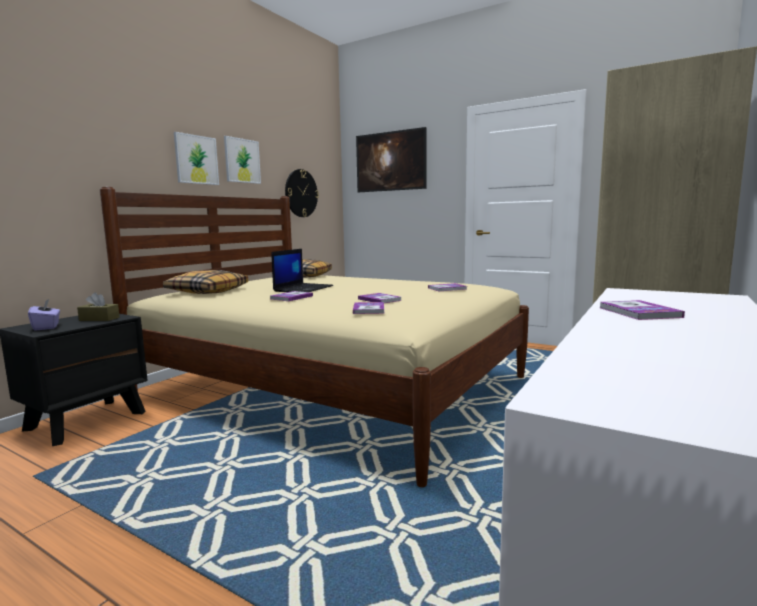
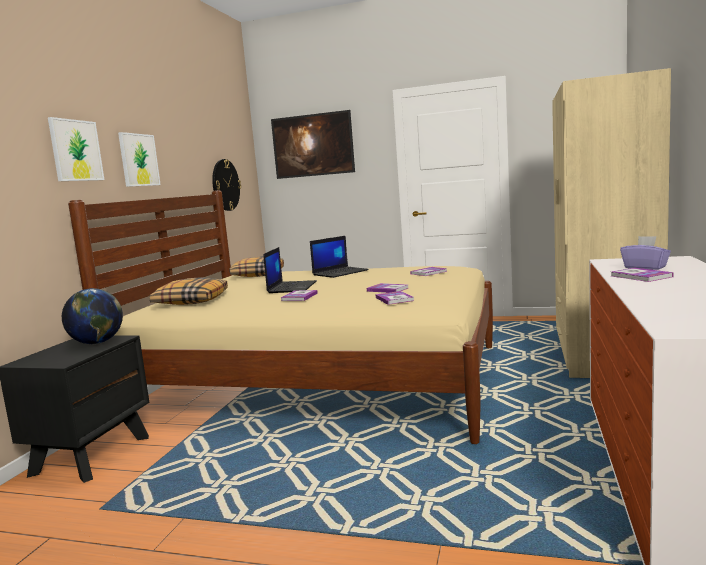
camera: 15 degrees left, 0 degrees up
purple tissue box [28,299,60,331] -> purple tissue box moved to [620,236,671,270]
brown tissue box [77,292,120,321] -> globe [62,288,123,344]
picture [224,136,261,184] -> picture moved to [48,117,104,181]
none -> laptop [310,236,369,278]

